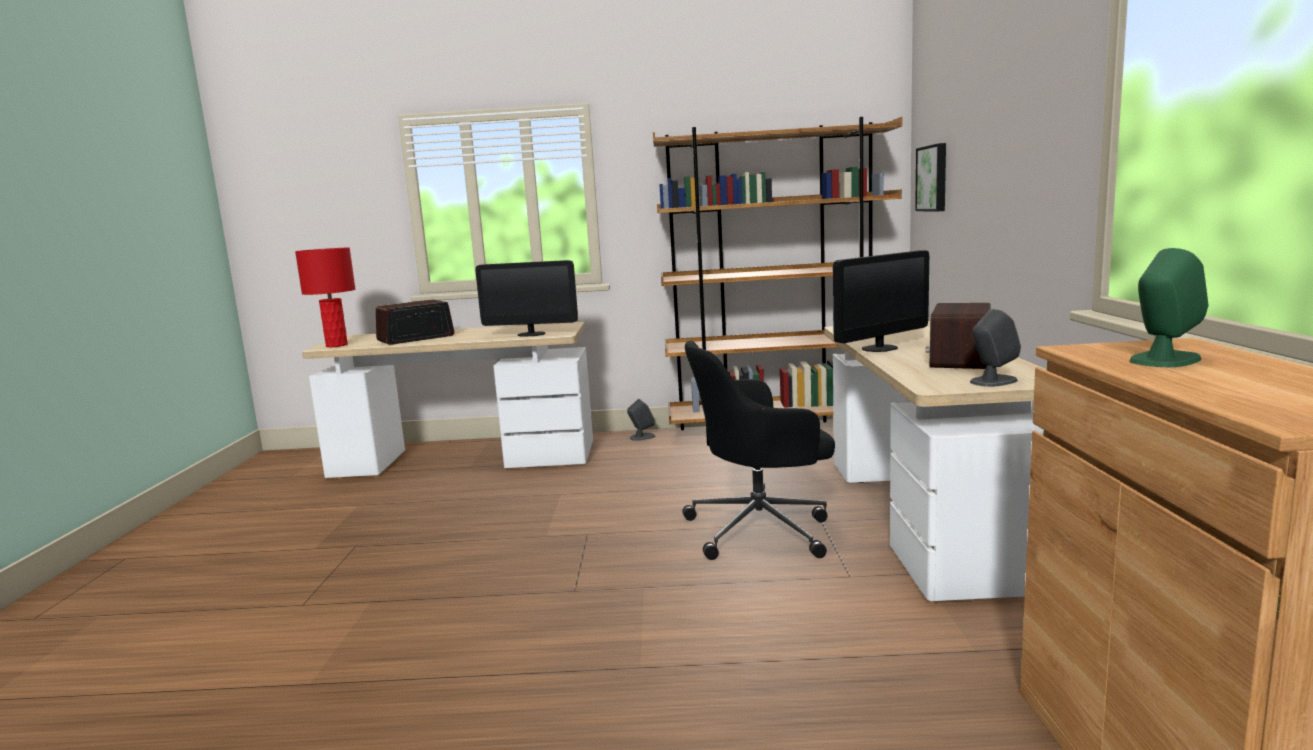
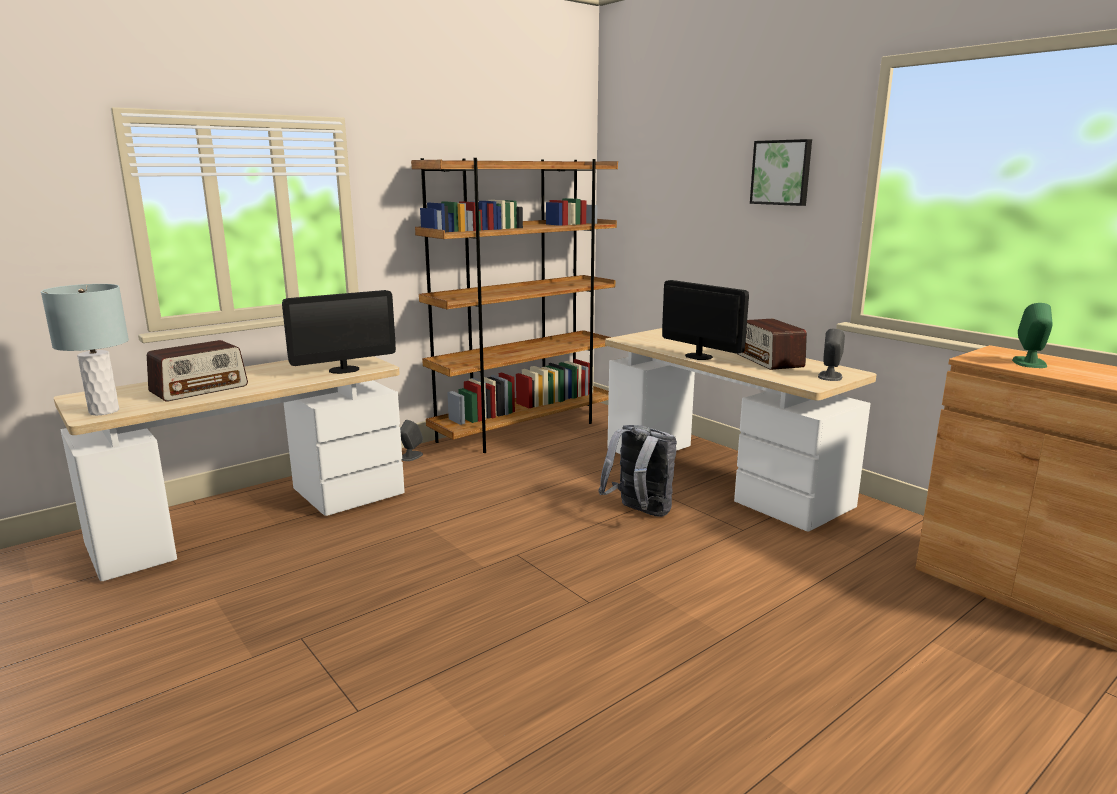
camera: 40 degrees left, 5 degrees up
red table lamp [295,247,356,347] -> grey table lamp [41,284,129,415]
radio [376,300,454,345] -> radio turned 150 degrees counterclockwise [147,340,248,402]
black office chair [682,341,835,560] -> grey backpack [598,425,677,517]
monitor [833,250,929,352] -> monitor turned 60 degrees counterclockwise [662,280,749,360]
picture [915,143,946,212] -> picture moved to [750,139,812,206]

